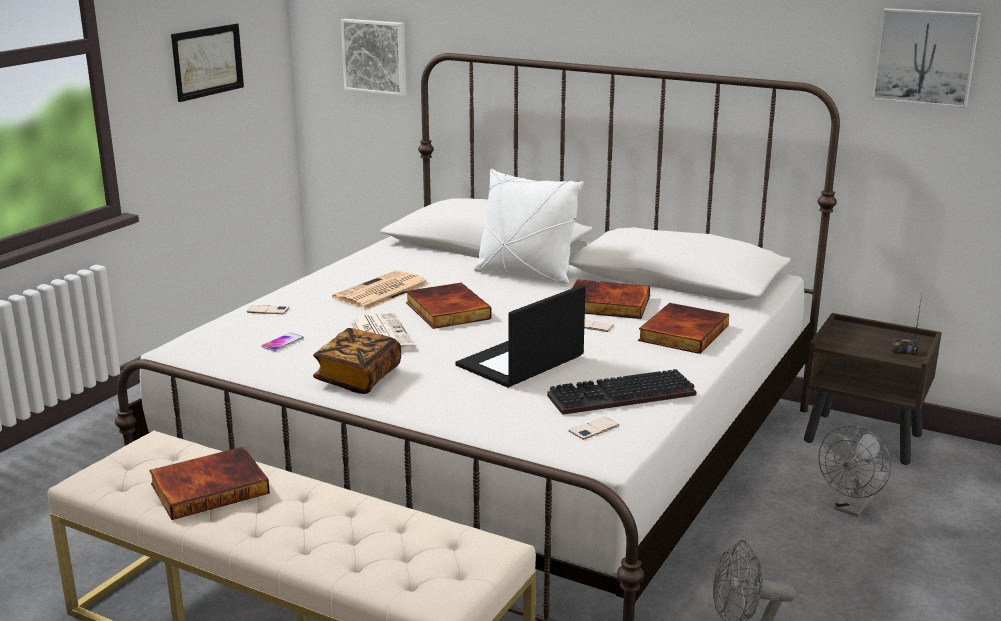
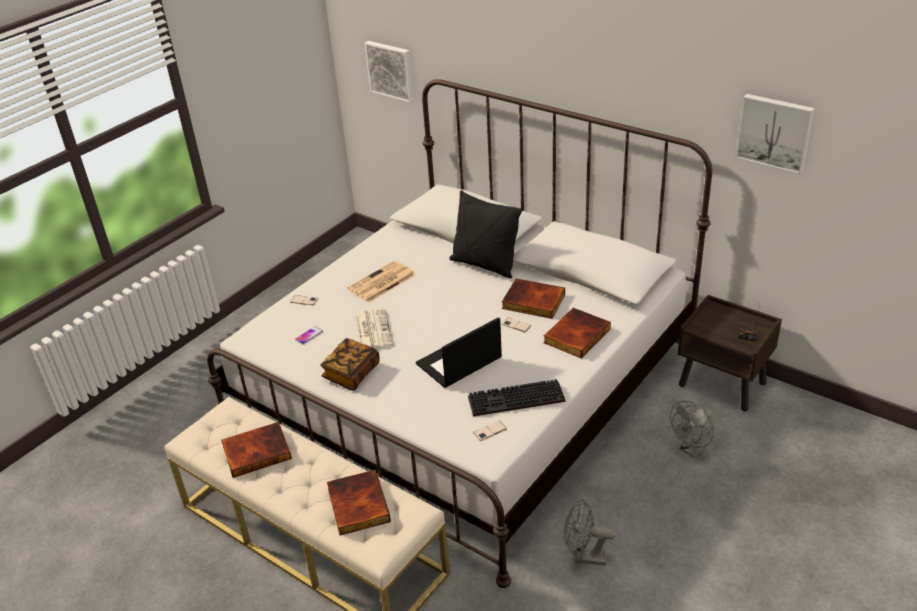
camera: 10 degrees right, 15 degrees up
picture [171,24,244,102] -> none
book [406,283,491,329] -> book moved to [327,470,391,536]
white pillow [474,169,584,284] -> black pillow [449,190,523,278]

